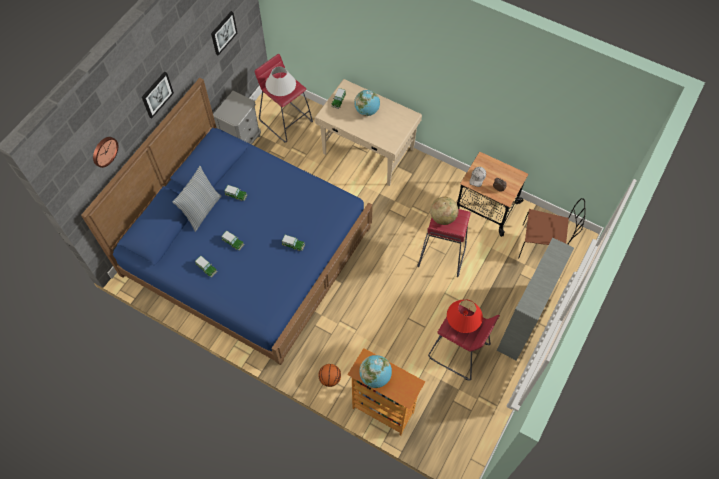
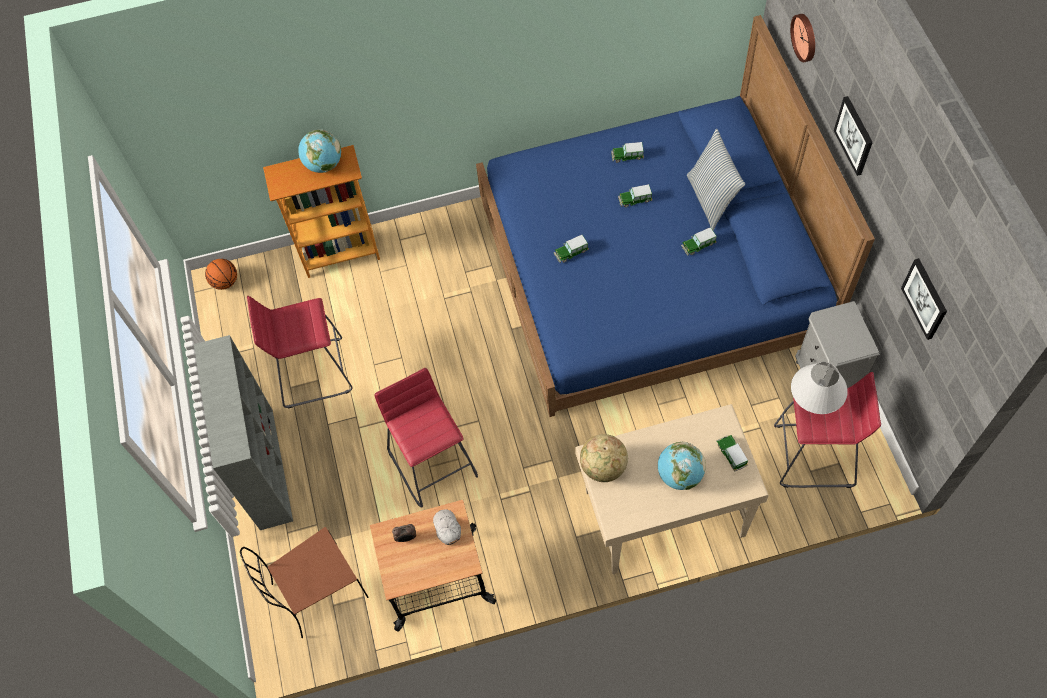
camera: 140 degrees right, 0 degrees up
basketball [318,364,341,387] -> basketball moved to [205,259,237,290]
globe [430,197,458,225] -> globe moved to [580,434,628,482]
red table lamp [447,300,483,333] -> none

